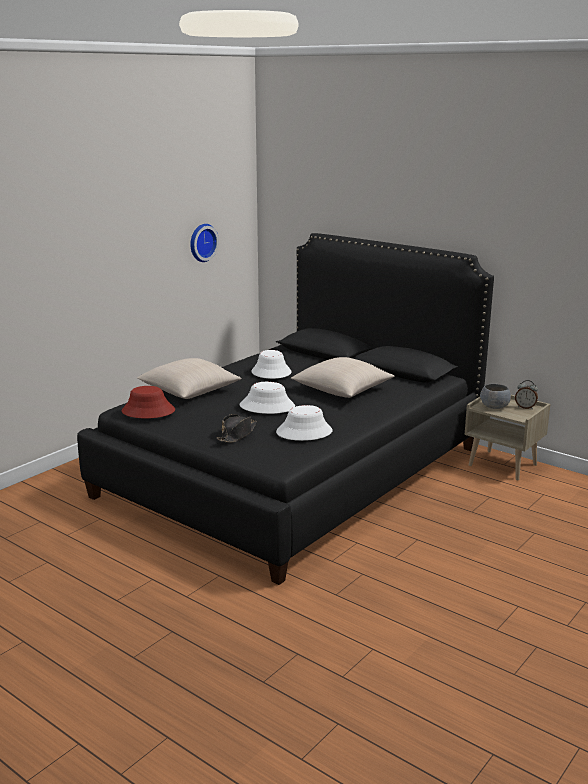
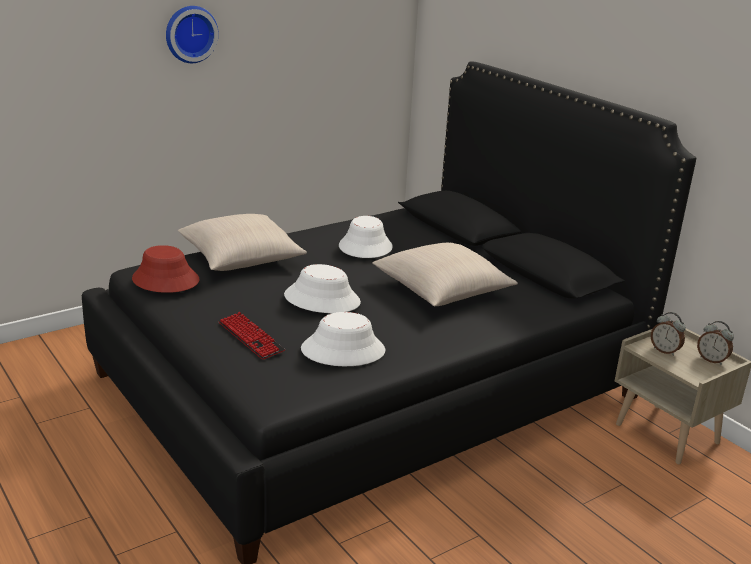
camera: 15 degrees right, 5 degrees up
wall clock [190,224,219,262] -> wall clock moved to [166,6,219,63]
black hat [217,414,257,443] -> keyboard [219,312,285,360]
grey bowl [480,384,511,409] -> alarm clock [651,312,686,356]

